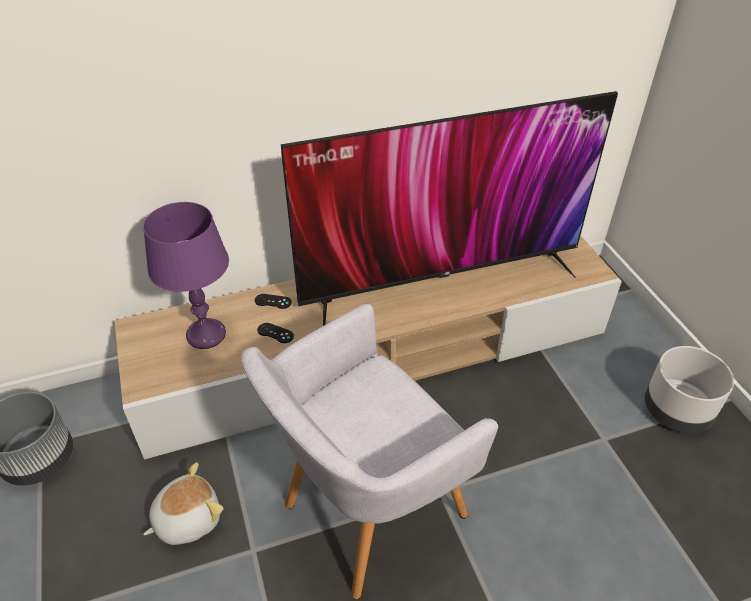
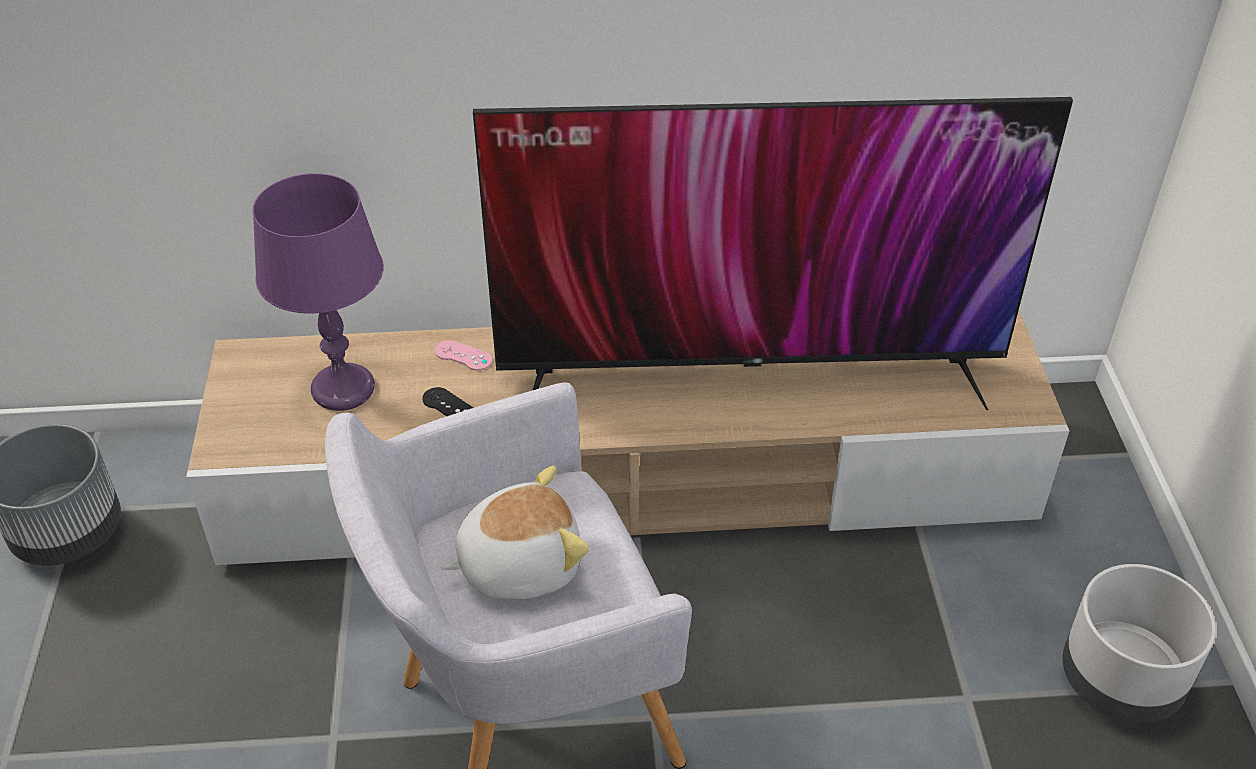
camera: 15 degrees right, 0 degrees up
plush toy [143,462,223,545] -> plush toy moved to [441,465,589,599]
black game controller [255,294,292,309] -> pink game controller [435,340,492,370]

